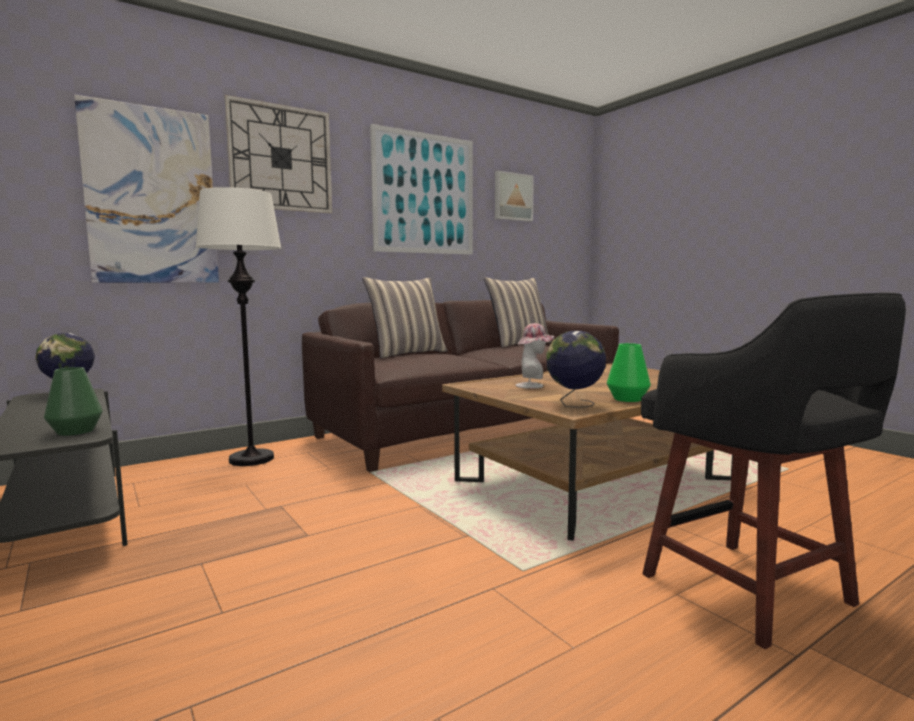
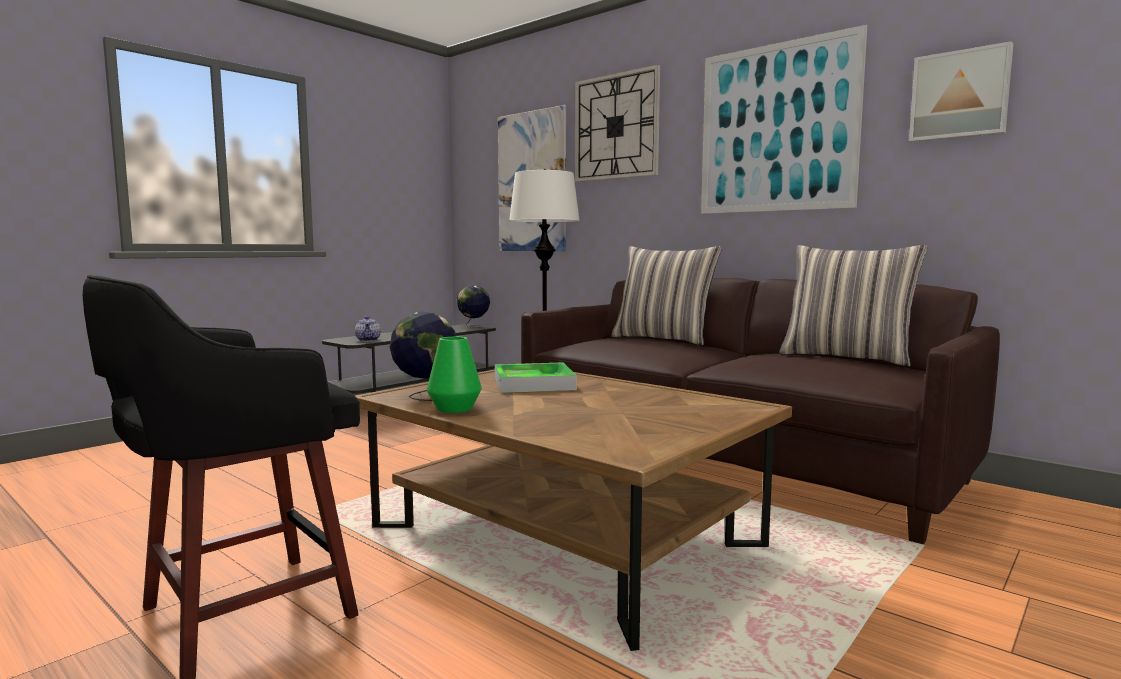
camera: 75 degrees right, 0 degrees up
green vase [44,367,103,436] -> teapot [355,316,381,341]
hat [516,323,554,389] -> tray [495,362,577,393]

